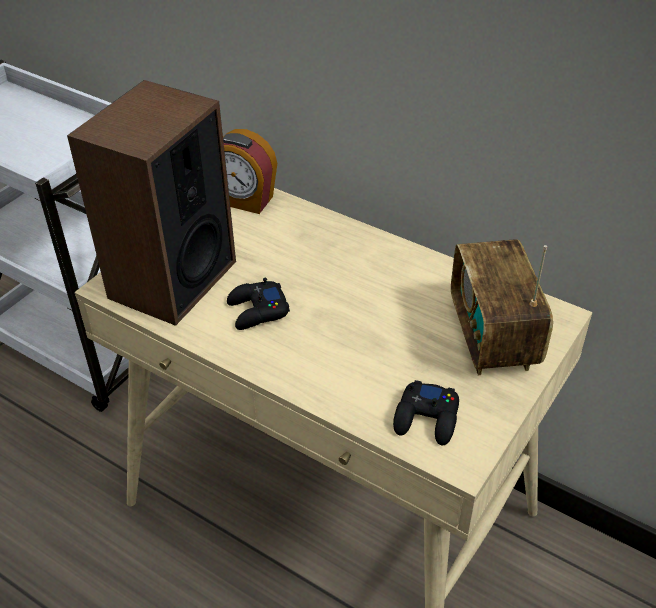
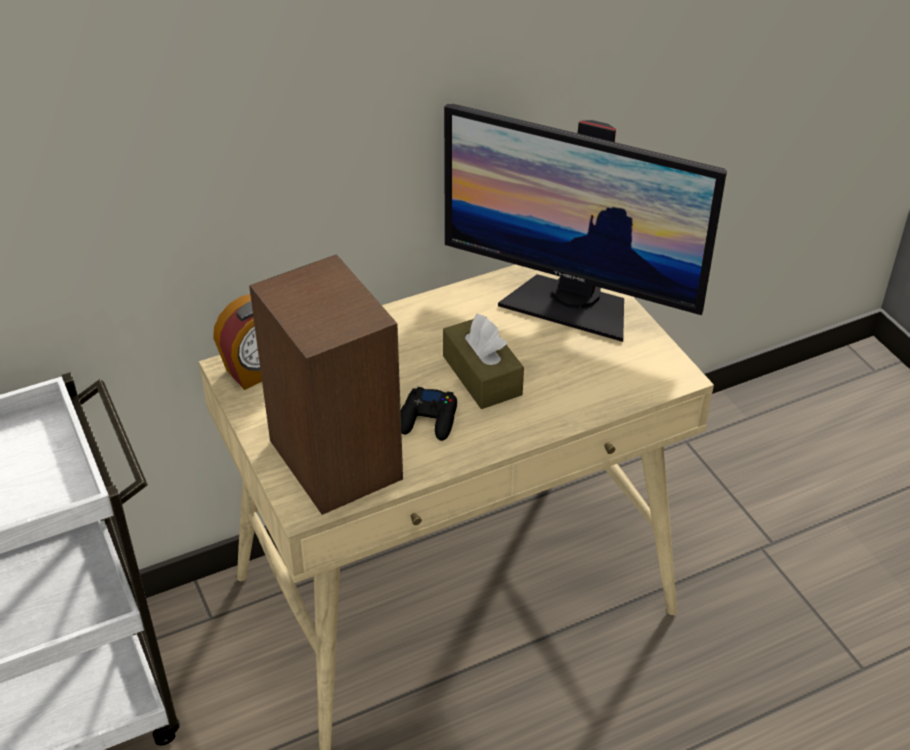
camera: 60 degrees left, 0 degrees up
black game controller [393,380,459,445] -> none
radio [451,239,553,375] -> monitor [444,104,727,342]
none -> brown tissue box [443,314,524,409]

